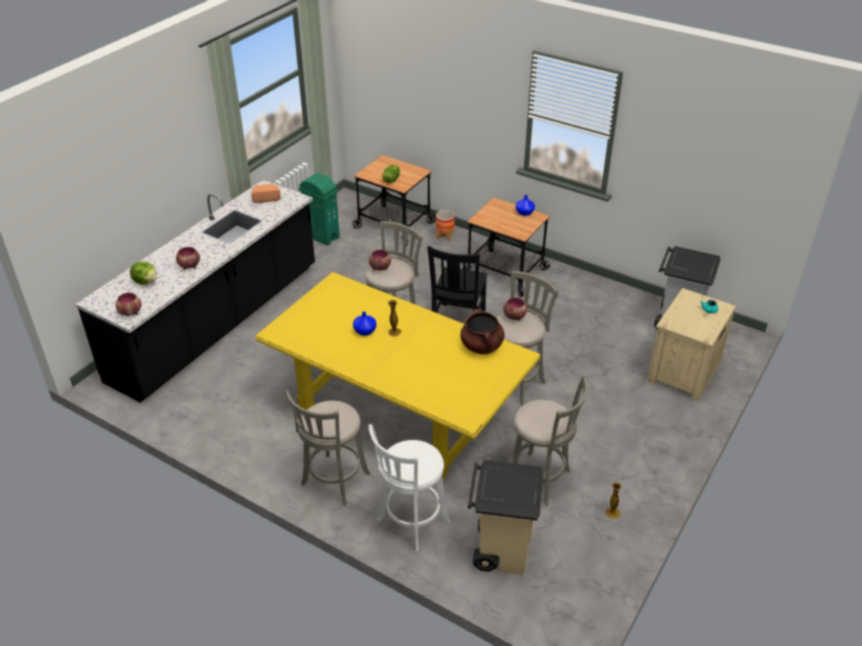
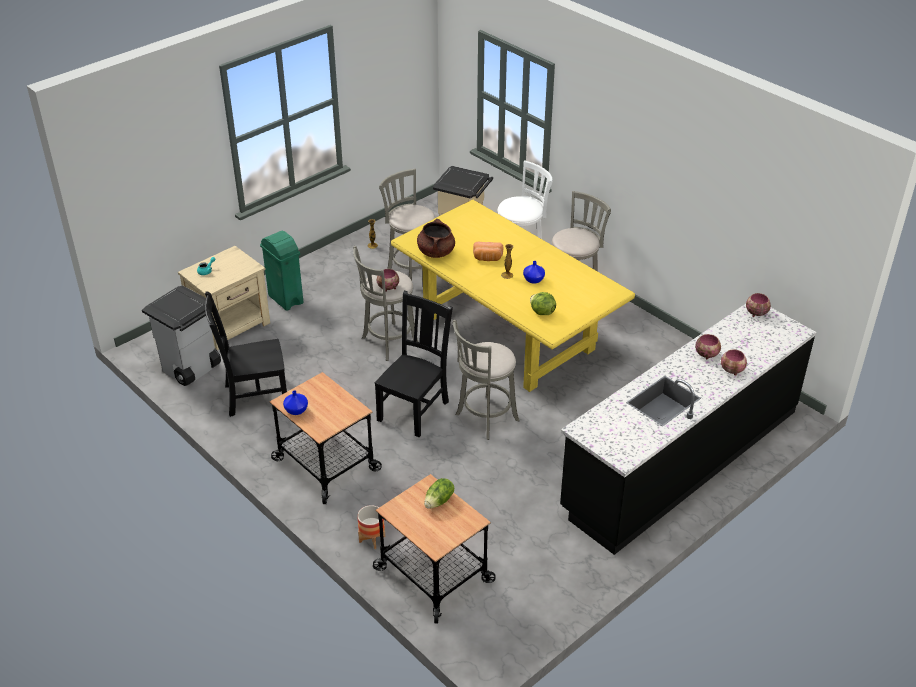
camera: 165 degrees left, 0 degrees up
lettuce [130,262,157,285] -> lettuce moved to [530,292,556,315]
bread [252,184,281,203] -> bread moved to [473,242,503,261]
green trash can [298,173,340,246] -> green trash can moved to [260,231,303,311]
bowl [369,250,391,271] -> bowl moved to [721,349,747,376]
none -> black chair [205,291,287,417]

